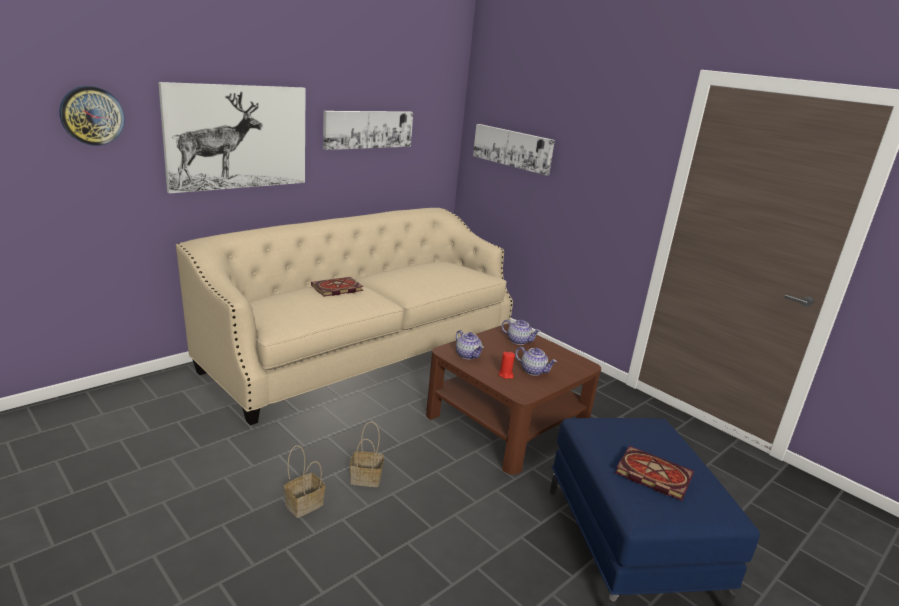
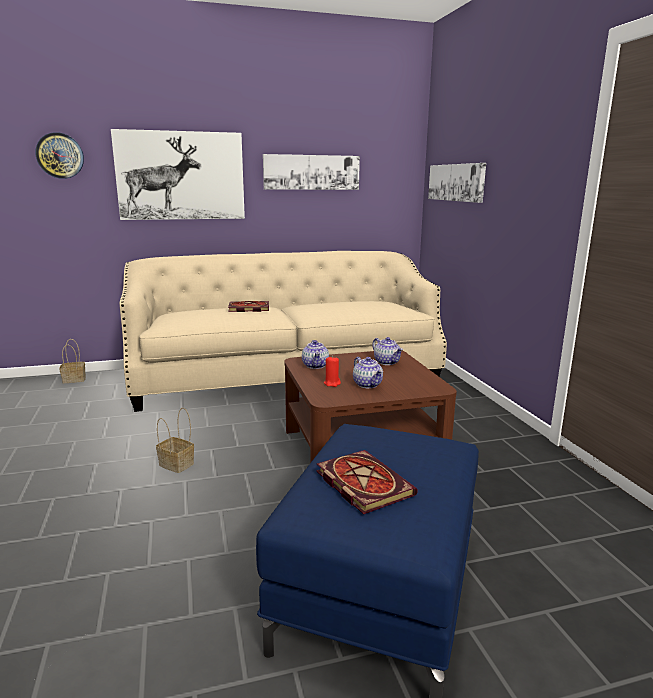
camera: 30 degrees right, 5 degrees down
basket [284,445,325,518] -> basket moved to [59,339,86,383]

